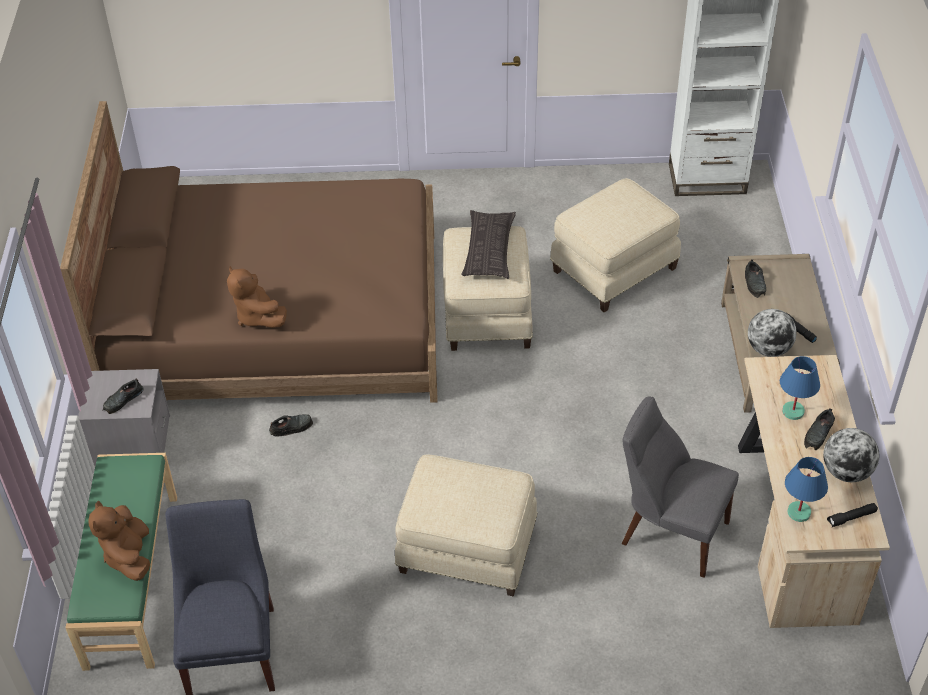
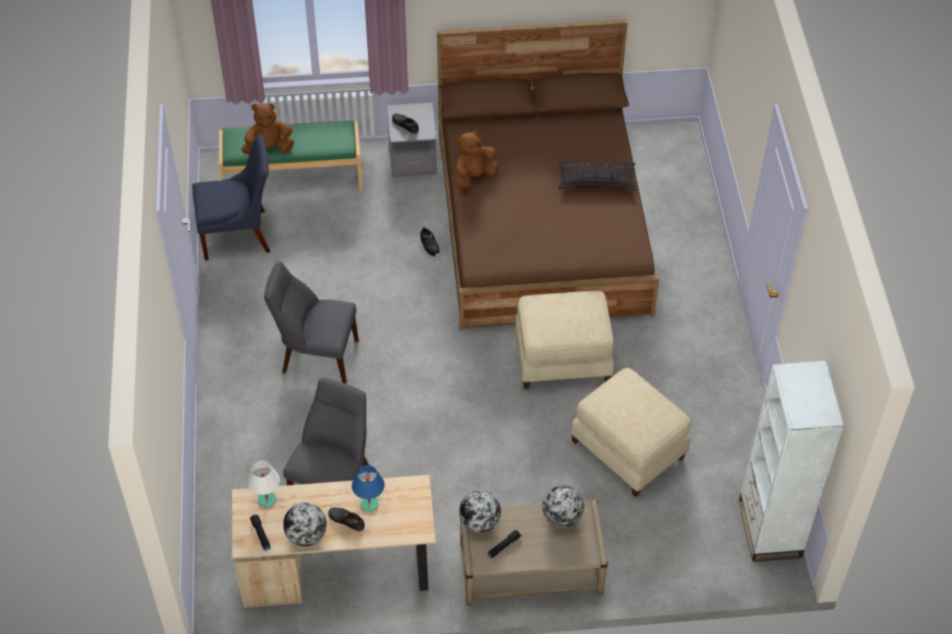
camera: 85 degrees right, 5 degrees up
beige ottoman [395,454,537,597] -> grey chair [264,262,359,384]
pillow [461,210,516,279] -> pillow moved to [558,160,637,190]
black shoe [745,259,766,298] -> globe [542,486,584,528]
blue table lamp [785,457,828,522] -> white table lamp [247,461,280,507]

